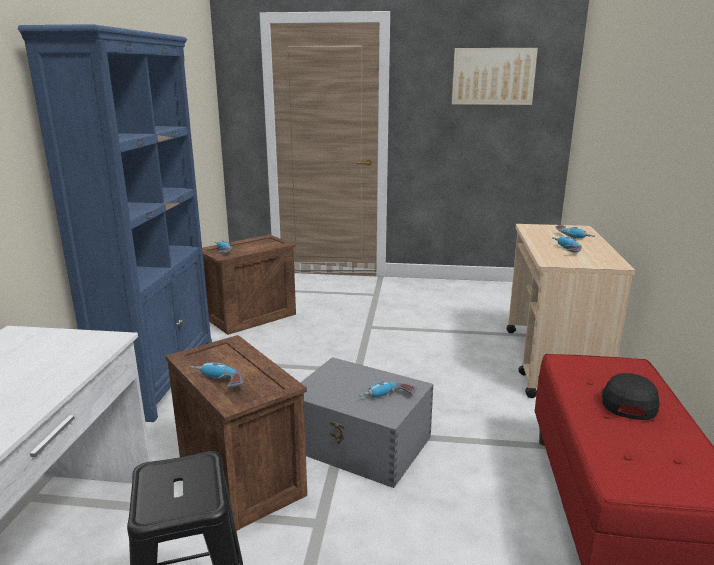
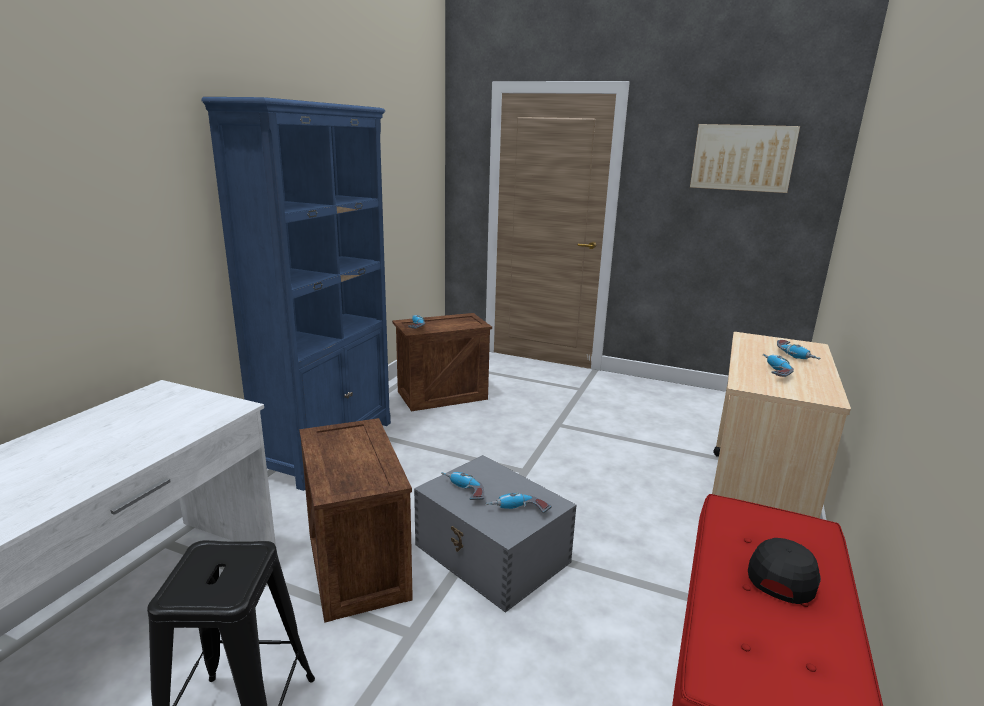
camera: 15 degrees right, 0 degrees up
power drill [190,362,243,388] -> power drill moved to [441,472,484,500]

